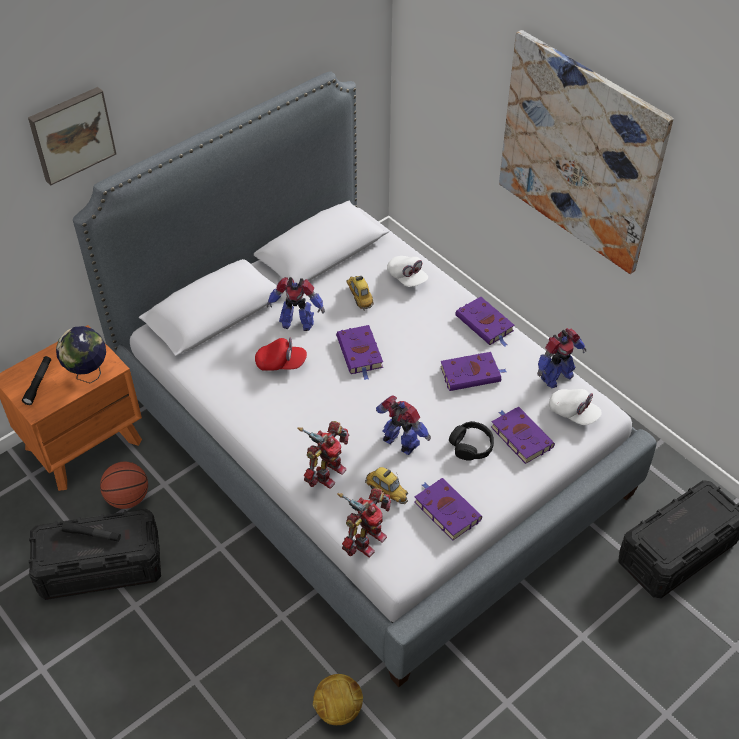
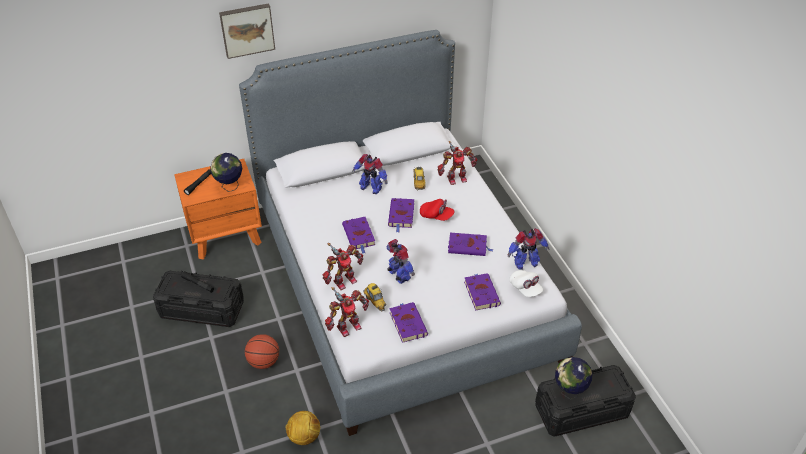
camera: 20 degrees right, 5 degrees down
basketball [100,461,148,509] -> basketball moved to [245,334,279,369]
red cap [255,338,307,371] -> red cap moved to [420,199,454,221]
white cap [387,256,428,287] -> toy robot [437,141,477,185]
black headphones [449,421,494,461] -> none
purple book [455,297,515,347] -> purple book moved to [342,217,375,254]
picture [499,30,673,274] -> none
none -> globe [555,357,592,400]

